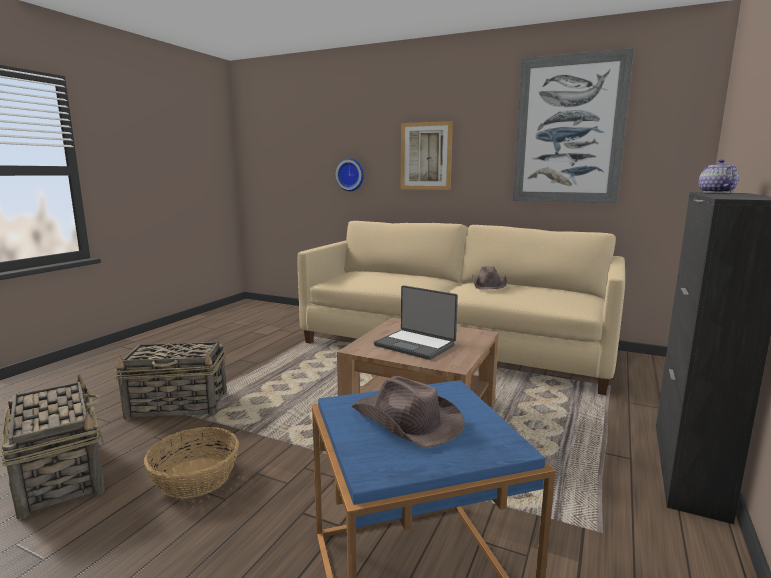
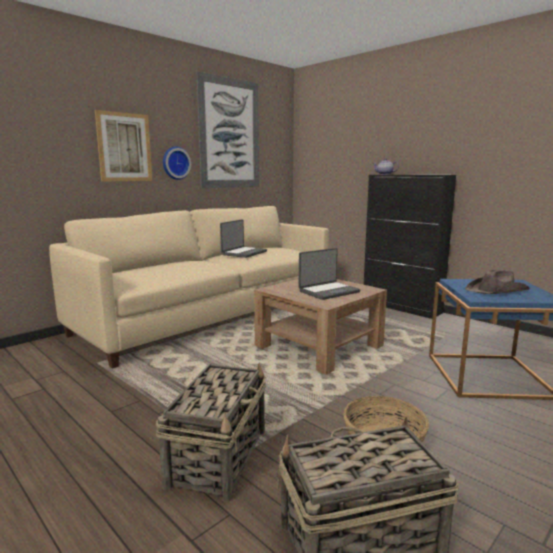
camera: 70 degrees left, 0 degrees up
wall clock [336,158,364,191] -> wall clock moved to [163,147,191,180]
brown hat [472,266,507,290] -> laptop [220,219,267,258]

